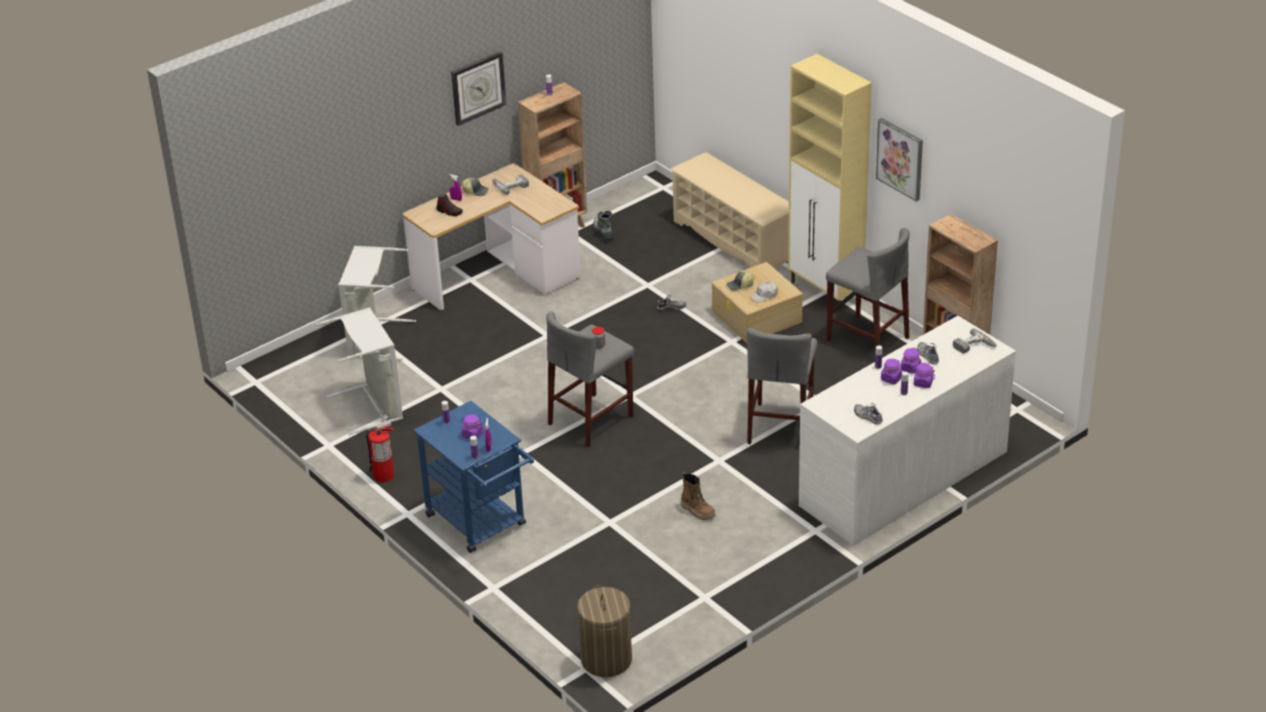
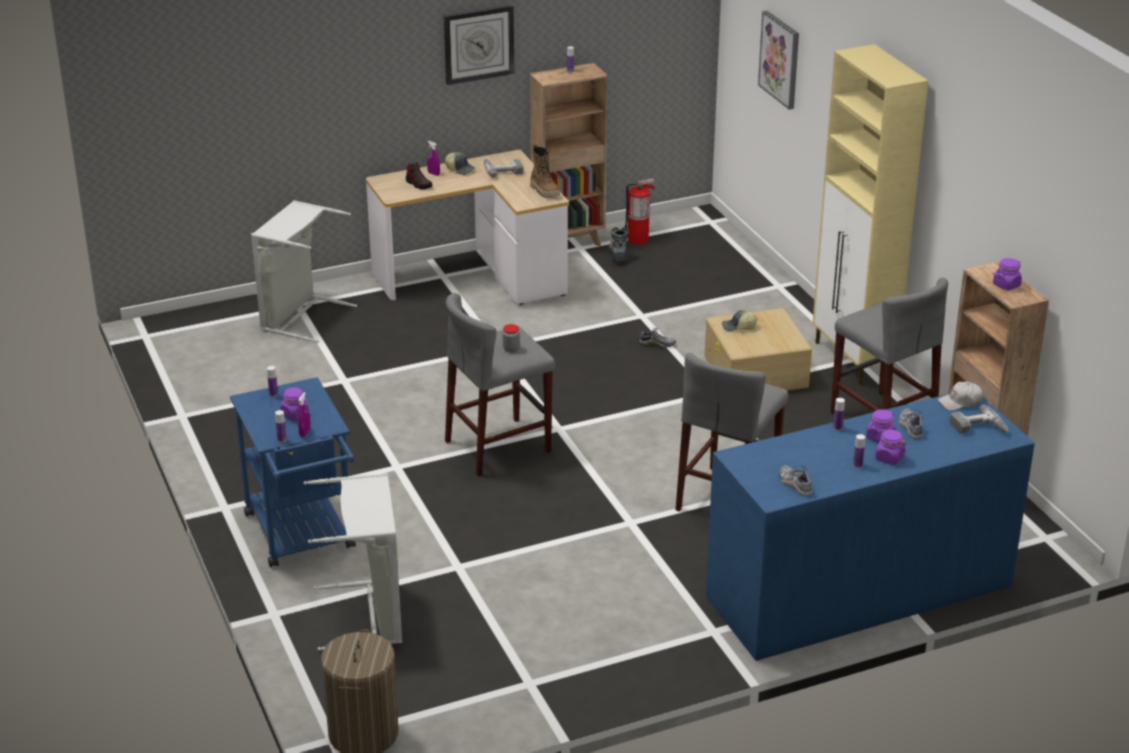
camera: 15 degrees right, 5 degrees down
grey laundry basket [316,307,403,435] -> grey laundry basket moved to [304,473,402,651]
fire extinguisher [366,421,394,482] -> fire extinguisher moved to [625,178,655,245]
beige shoe rack [670,152,789,268] -> none
boot [681,472,715,520] -> boot moved to [530,144,560,198]
white cap [749,281,778,303] -> white cap moved to [938,382,983,411]
white dresser [799,316,1016,546] -> blue dresser [706,394,1035,661]
picture [876,118,923,202] -> picture moved to [758,11,799,110]
purple jar [881,359,902,384] -> purple jar moved to [993,258,1022,290]

